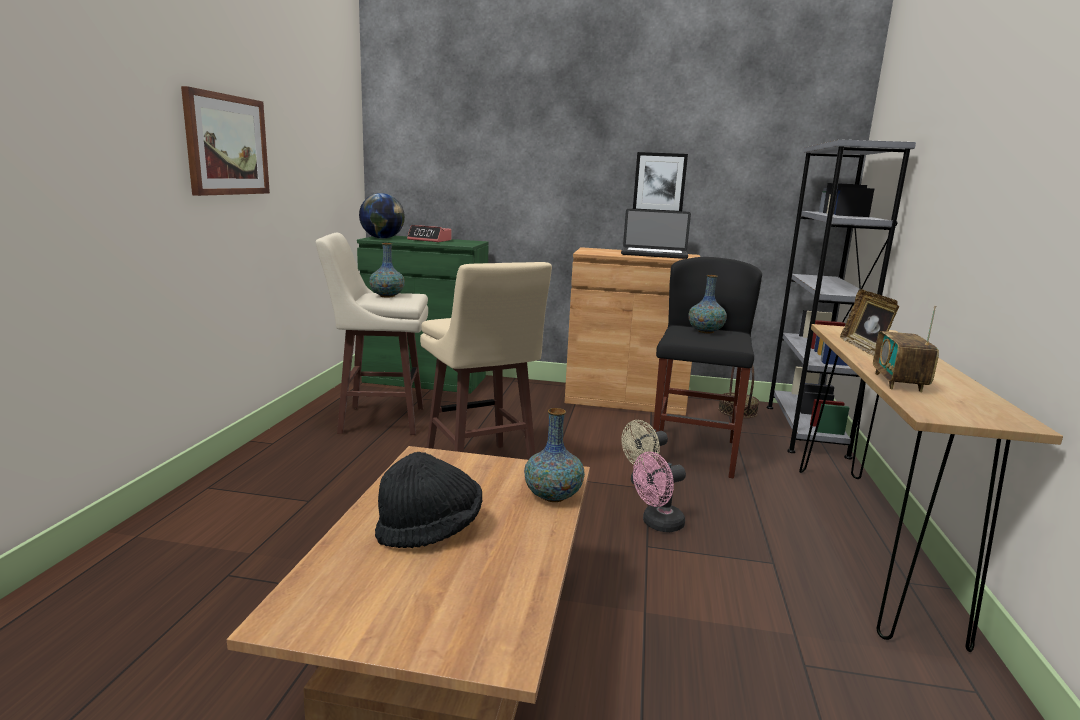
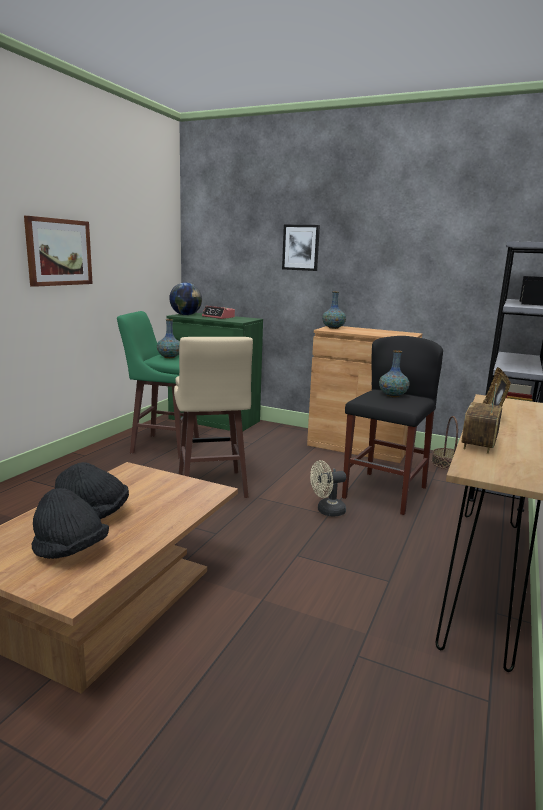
camera: 15 degrees right, 0 degrees up
beige stool [316,233,428,435] -> green stool [117,311,199,458]
vase [524,408,585,502] -> vase moved to [322,291,346,329]
laptop [621,209,691,259] -> none
picture [633,152,688,211] -> picture moved to [282,225,320,271]
pink fan [633,452,686,532] -> none
none -> black hat [31,488,109,559]

